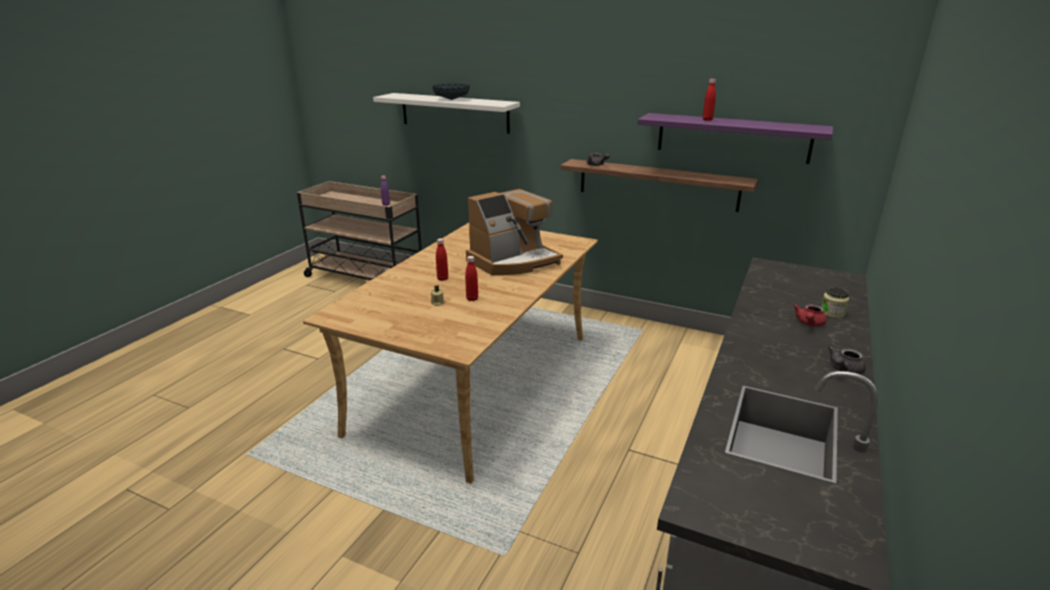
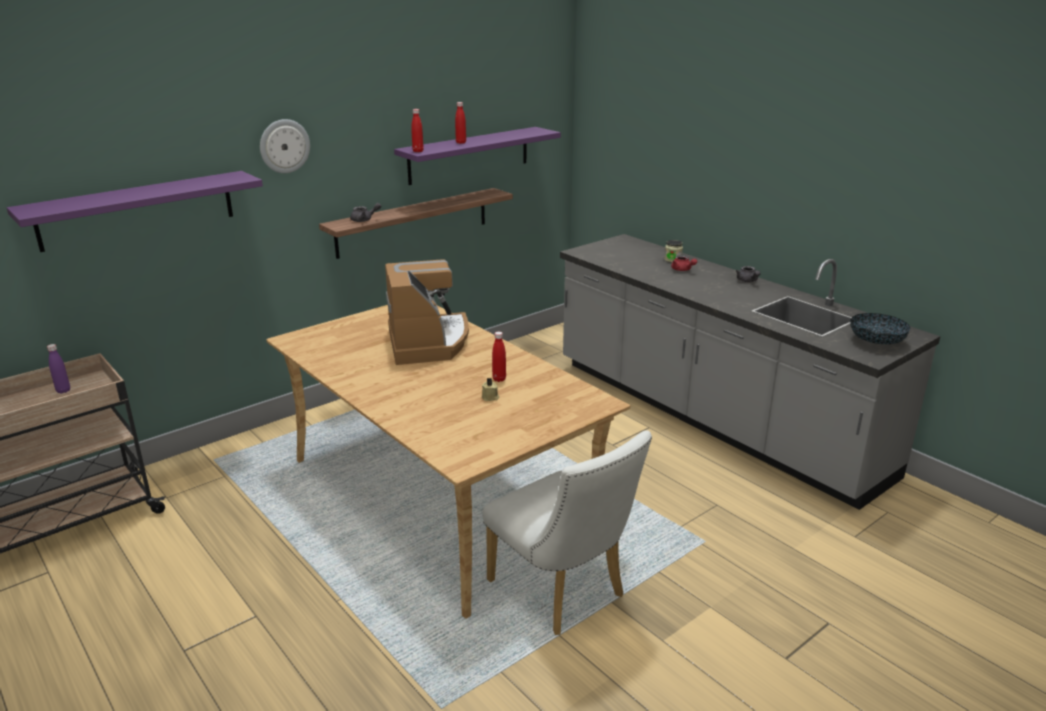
camera: 65 degrees left, 0 degrees up
white shelf [373,93,520,134] -> purple shelf [7,171,263,252]
bowl [432,84,470,100] -> bowl moved to [850,313,910,344]
red bottle [436,238,448,281] -> red bottle moved to [411,109,424,152]
none -> wall clock [260,119,310,173]
none -> white chair [483,430,652,635]

